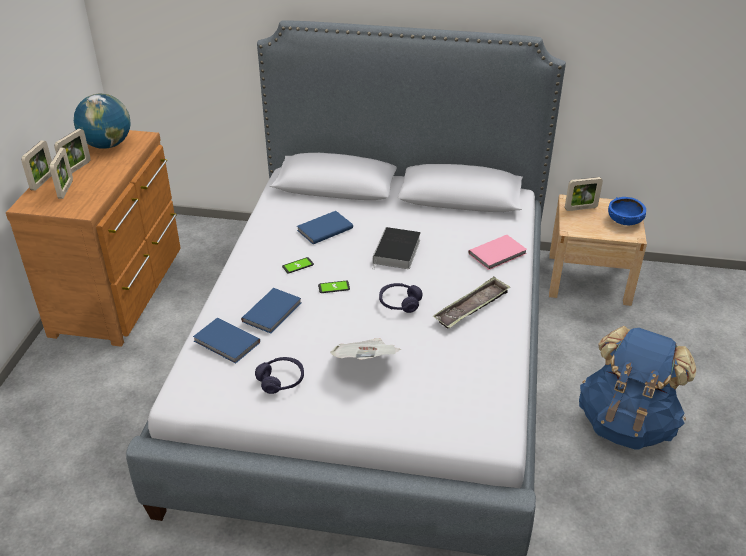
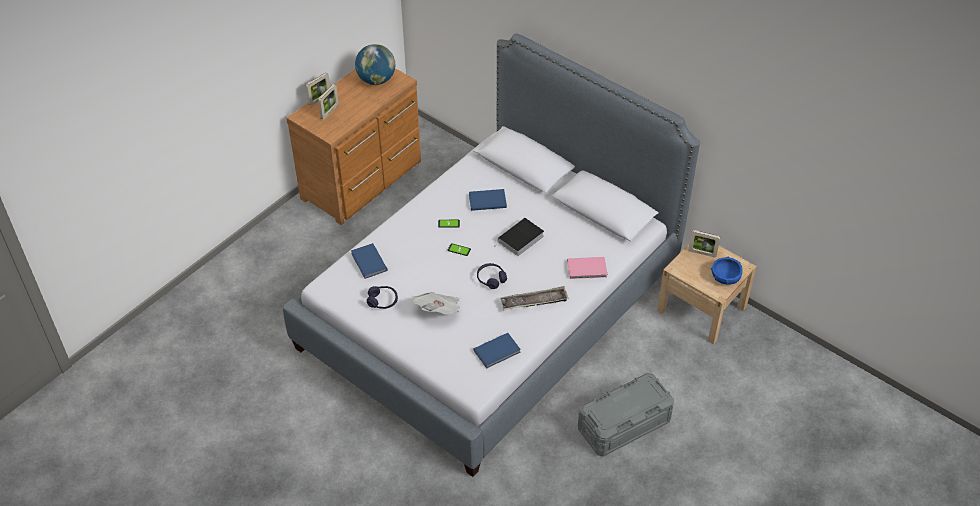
camera: 30 degrees right, 10 degrees up
picture frame [54,129,91,173] -> none
blue book [241,288,301,334] -> blue book moved to [473,333,521,369]
blue backpack [579,326,696,450] -> grey storage box [578,373,674,457]

